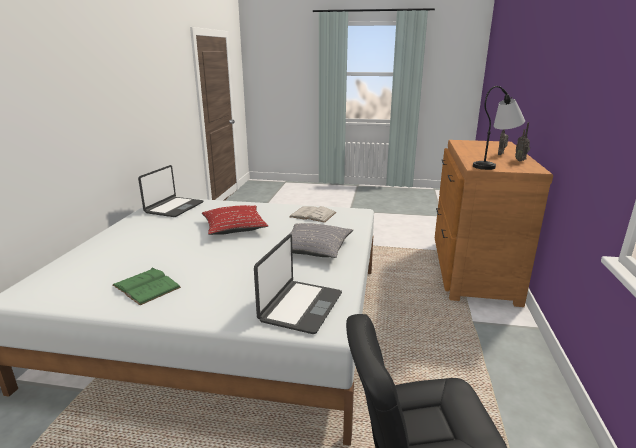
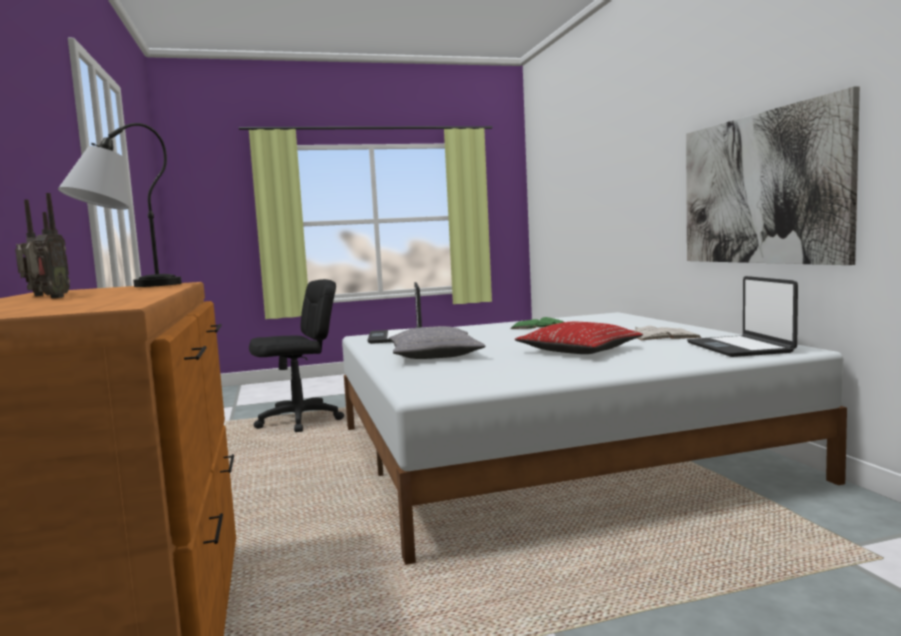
camera: 155 degrees right, 15 degrees down
white book [289,206,336,223] -> white book moved to [633,326,702,340]
none -> picture [686,86,860,265]

